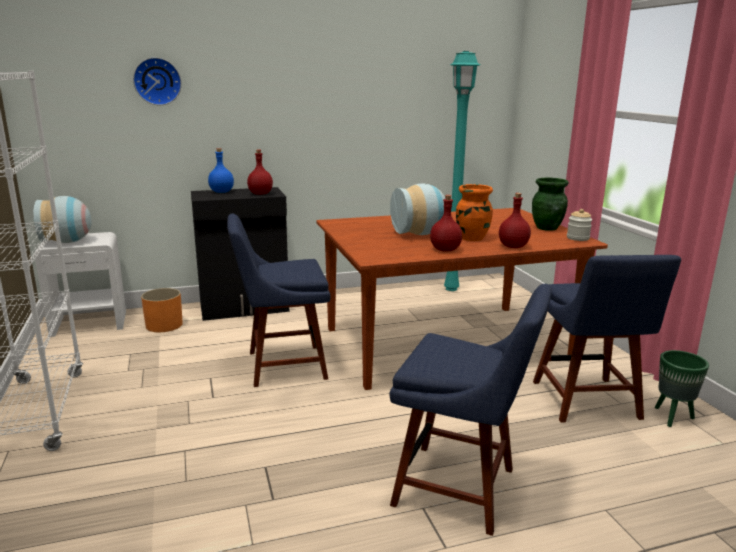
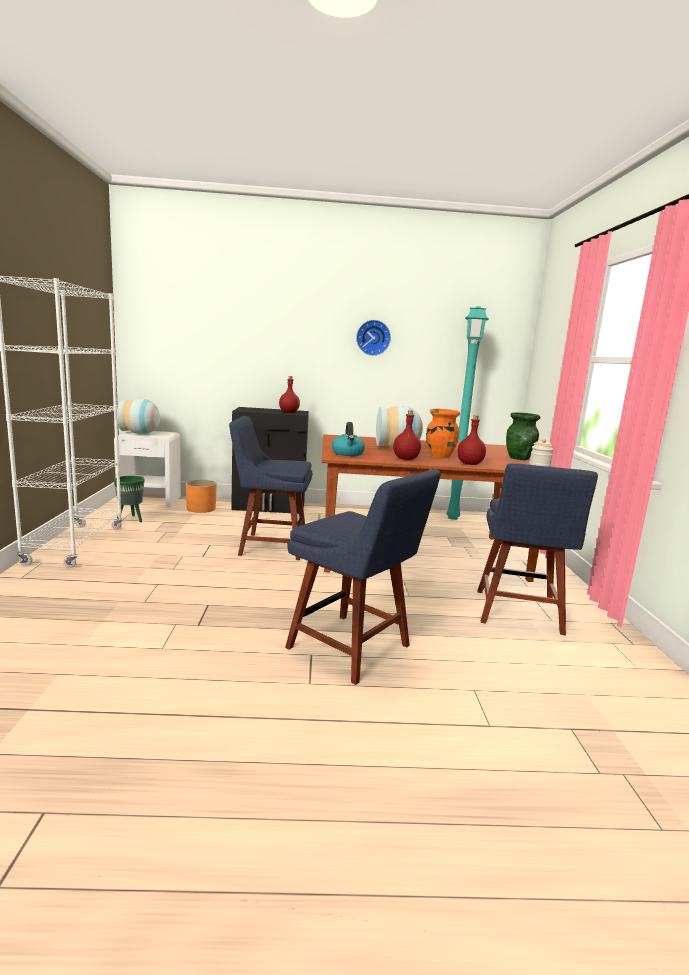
camera: 15 degrees right, 5 degrees down
wall clock [133,57,182,105] -> wall clock moved to [356,320,391,356]
blue bottle [208,148,234,193] -> none
green planter [655,350,709,427] -> green planter moved to [114,476,144,522]
none -> kettle [332,422,365,456]

